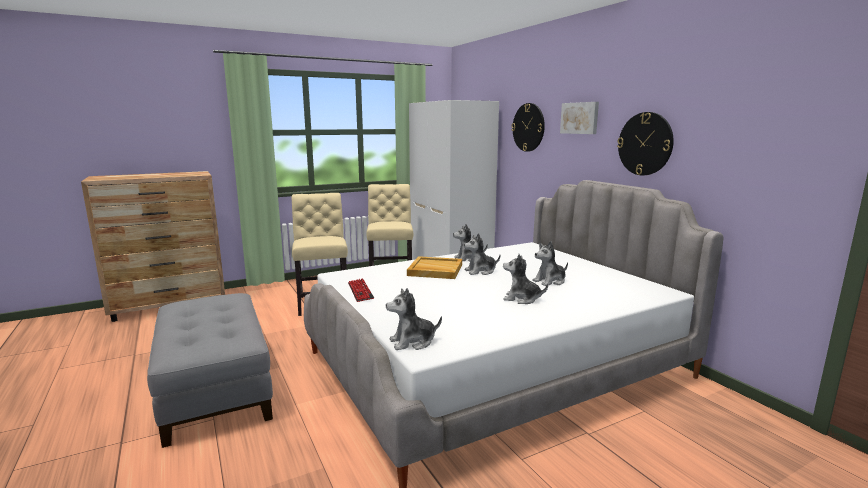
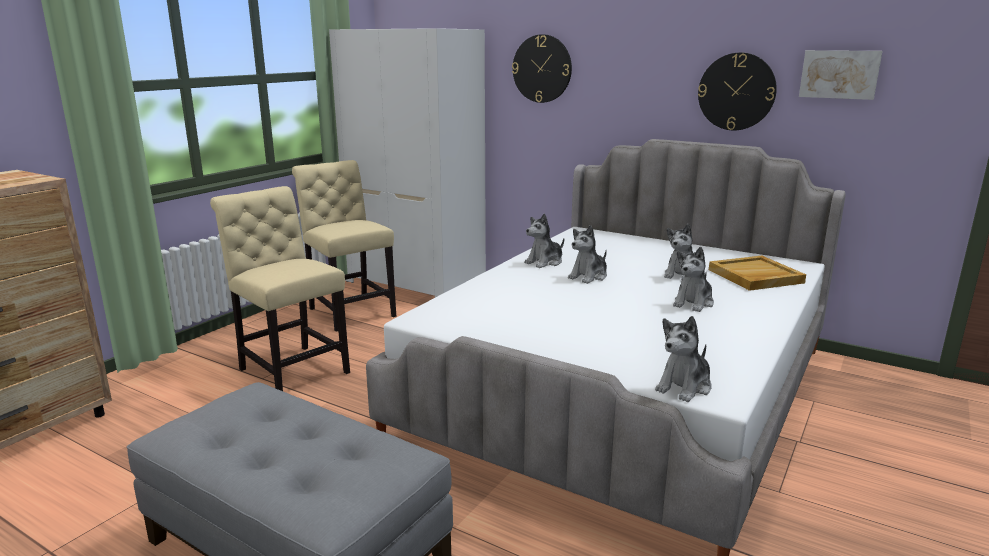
camera: 30 degrees left, 5 degrees up
keyboard [348,278,374,302] -> none
beige tray [407,256,462,279] -> beige tray moved to [709,256,806,291]
plush toy [503,254,548,304] -> plush toy turned 45 degrees counterclockwise [673,247,714,312]
picture [560,102,599,134] -> picture moved to [799,50,882,100]

